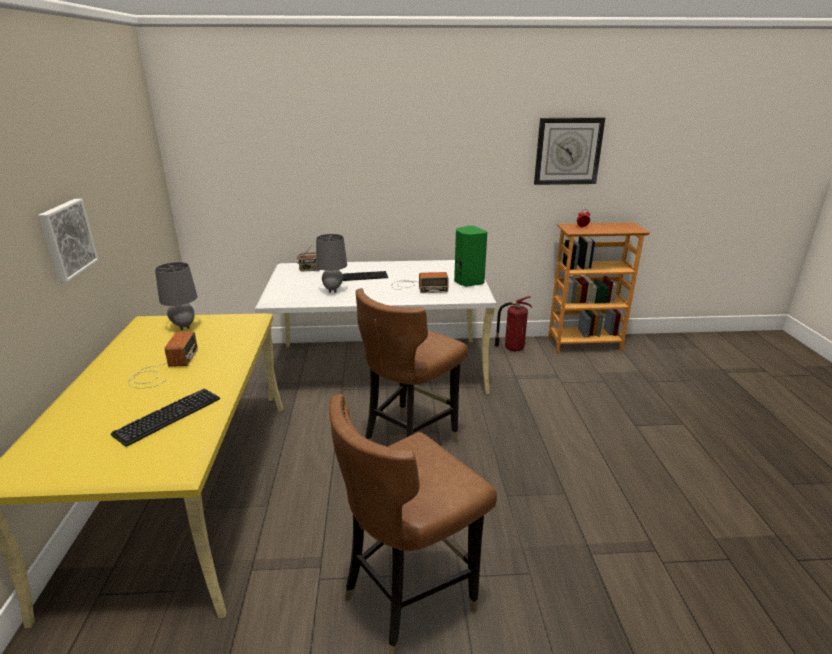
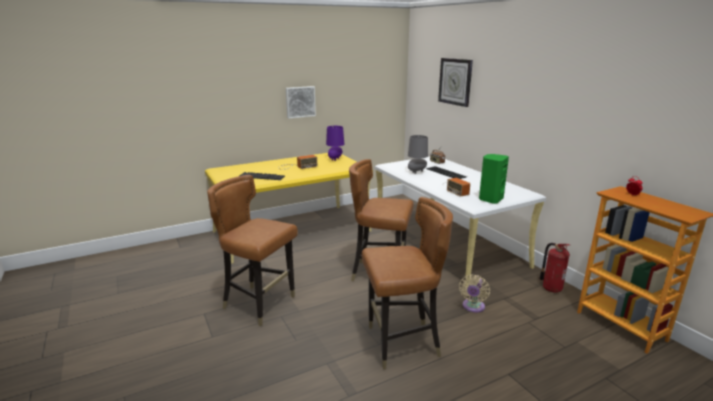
camera: 65 degrees right, 5 degrees down
grey table lamp [155,262,197,330] -> purple table lamp [326,126,344,161]
wall clock [534,118,605,185] -> wall clock moved to [438,58,473,107]
none -> brown chair [362,197,453,370]
none -> beige fan [459,274,490,312]

